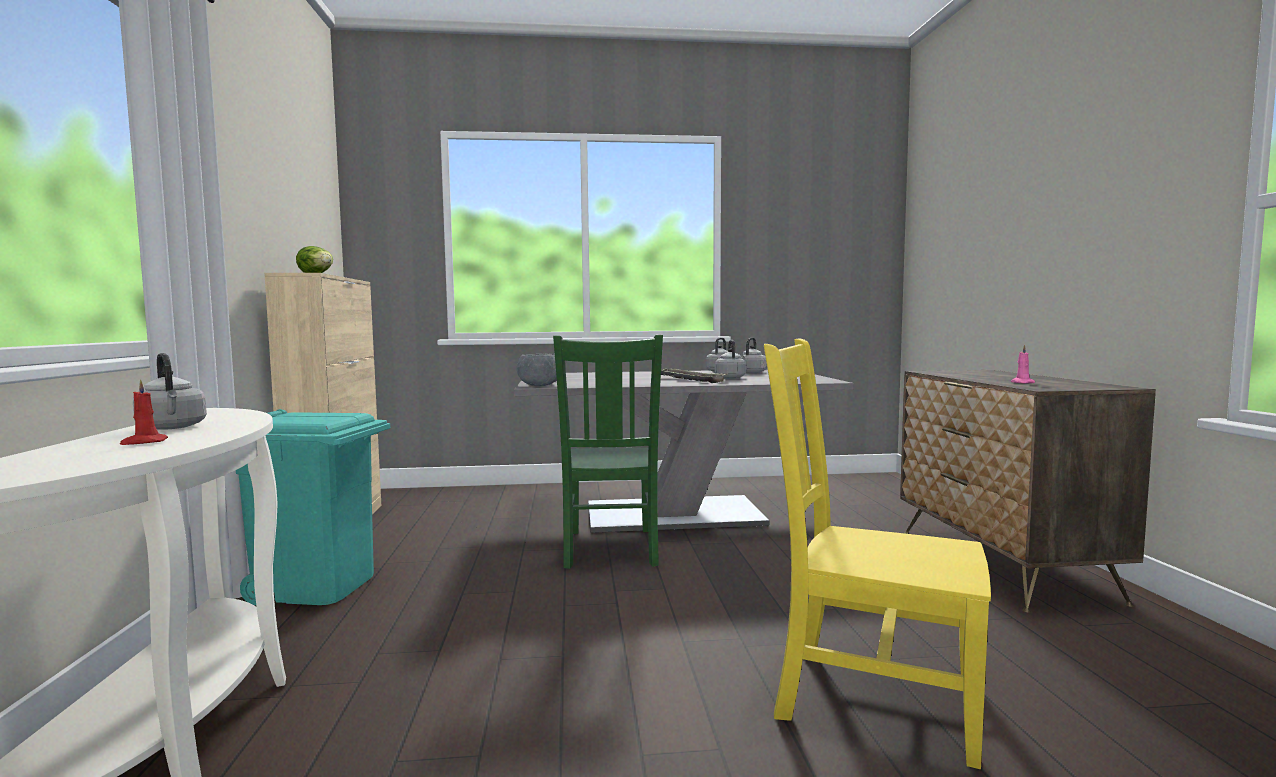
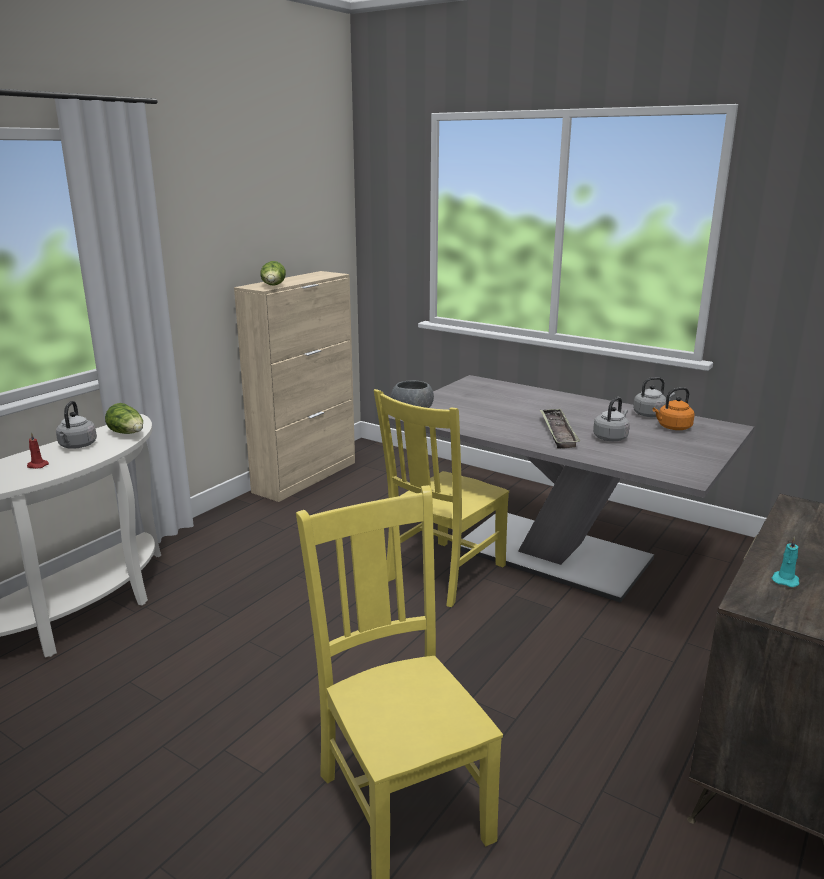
camera: 40 degrees right, 15 degrees up
turquoise trash can [236,409,390,605] -> none
green chair [553,335,663,569] -> yellow chair [374,389,509,607]
grey kettle [740,338,767,373] -> orange kettle [653,387,695,430]
pink candle [1011,344,1035,383] -> turquoise candle [772,537,799,587]
none -> lettuce [105,403,143,434]

